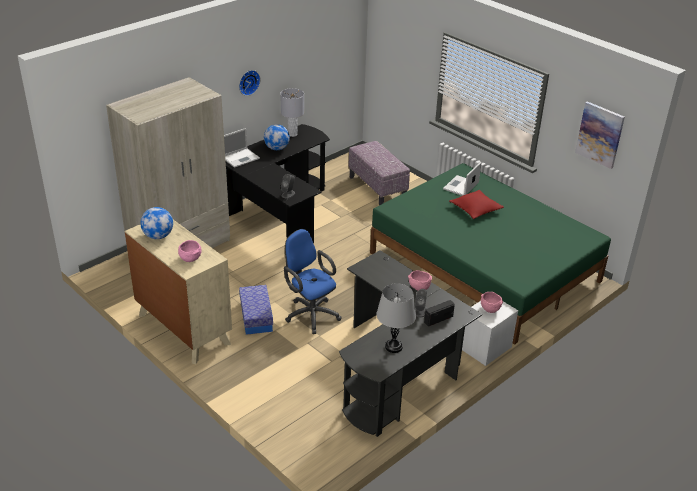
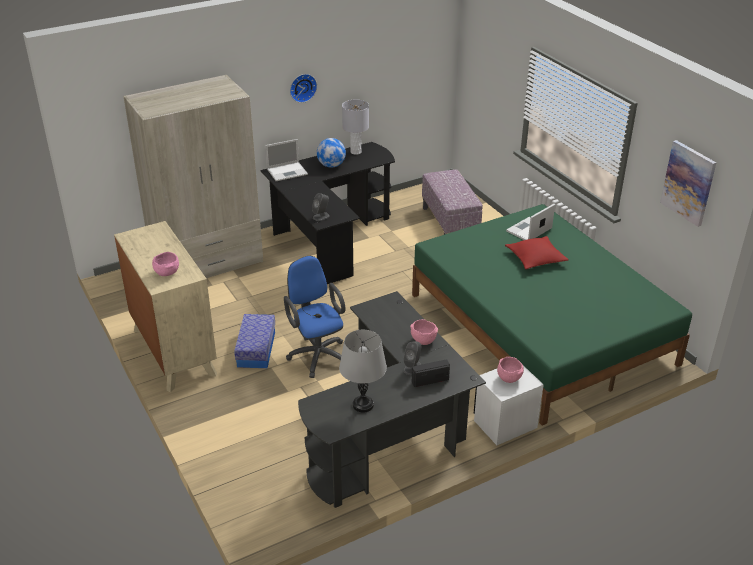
camera: 15 degrees right, 0 degrees up
globe [140,207,173,239] -> none

